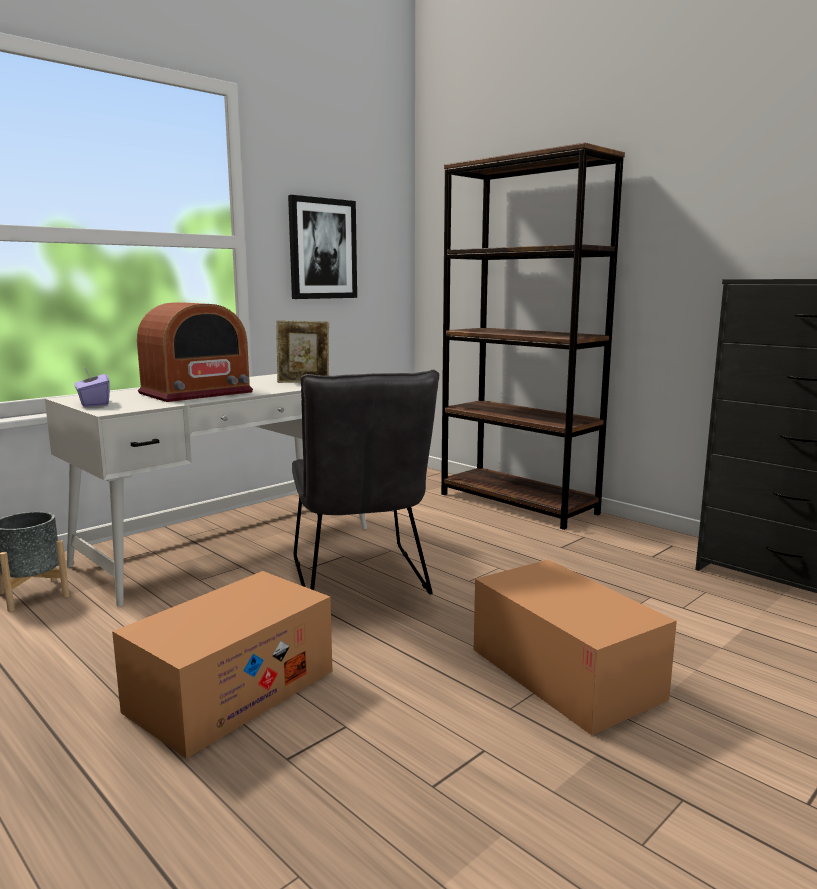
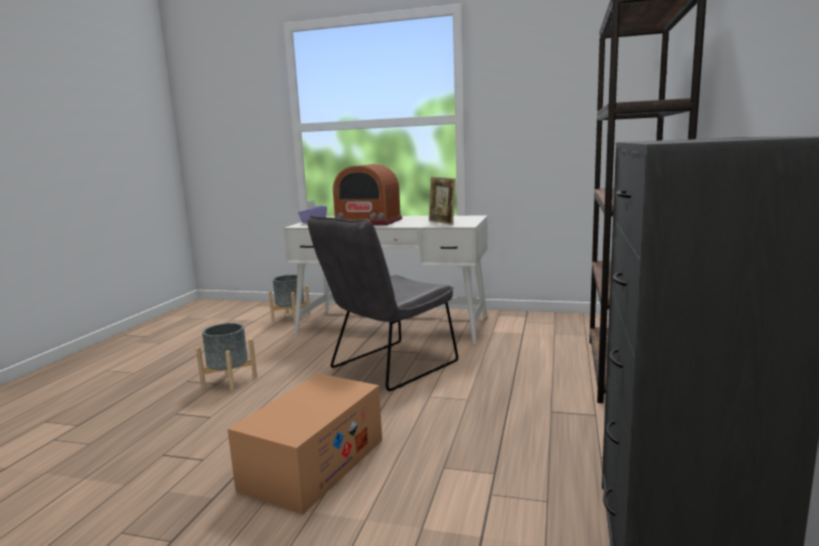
camera: 60 degrees right, 0 degrees up
cardboard box [112,571,332,759] -> grey planter [196,323,257,393]
picture [288,195,357,299] -> none

